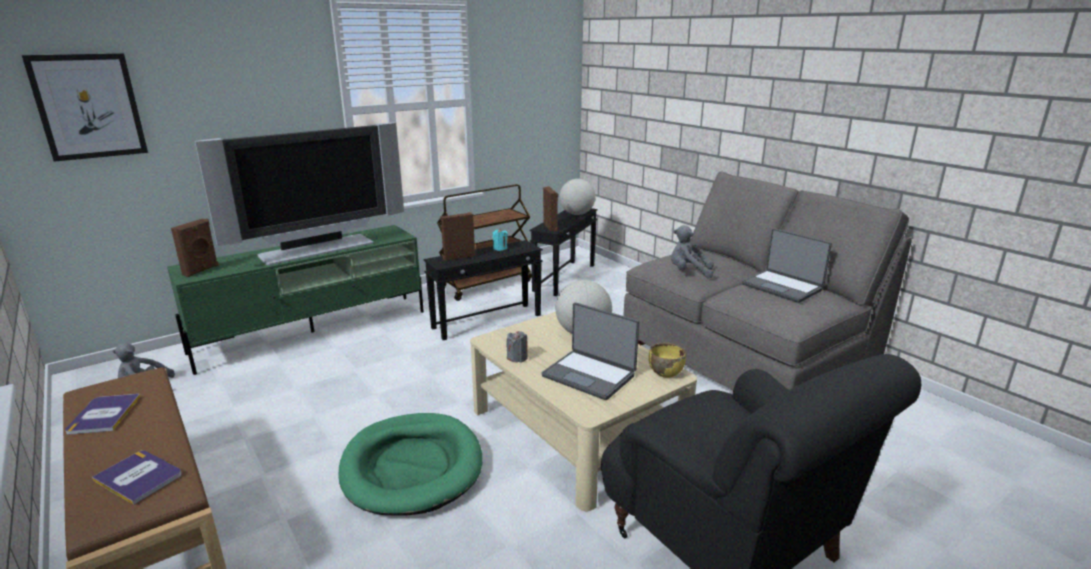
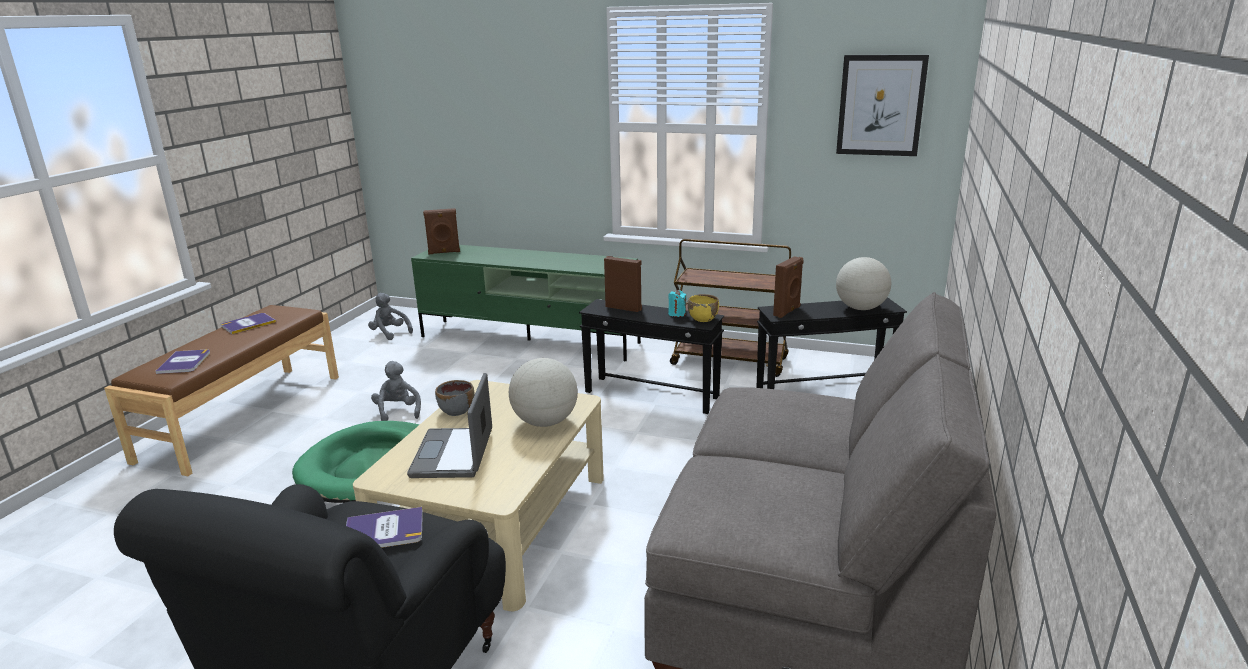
camera: 55 degrees right, 0 degrees up
picture [22,53,148,162] -> picture moved to [836,55,929,156]
television [195,122,404,265] -> none
grey candle [506,331,528,363] -> grey bowl [435,380,475,416]
yellow bowl [649,343,686,378] -> yellow bowl moved to [688,294,719,322]
grey plush toy [671,225,714,279] -> grey plush toy moved to [371,361,421,421]
laptop [742,228,832,303] -> none
none -> book [346,507,423,548]

